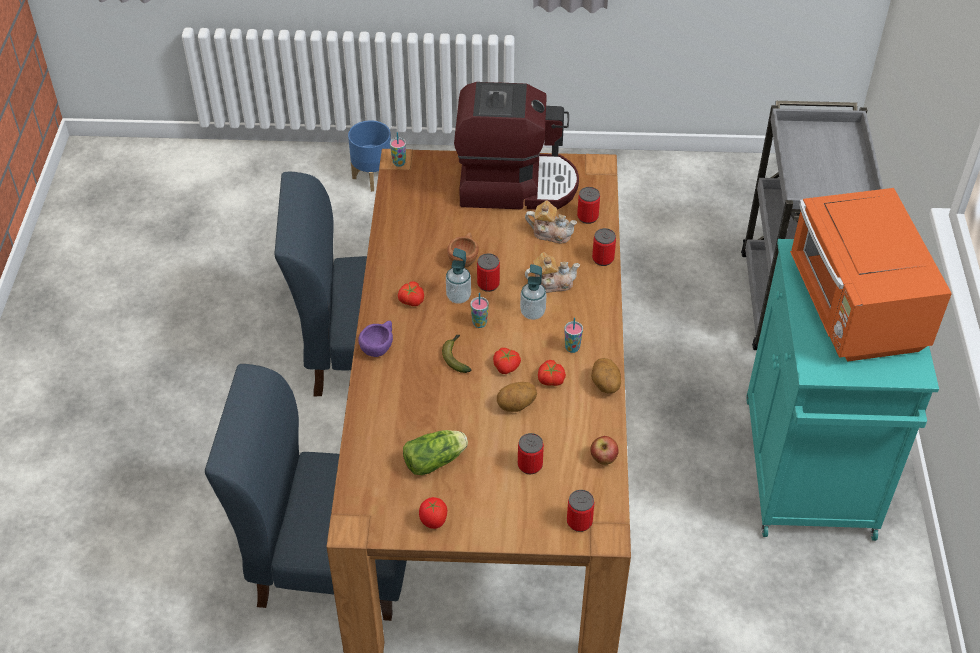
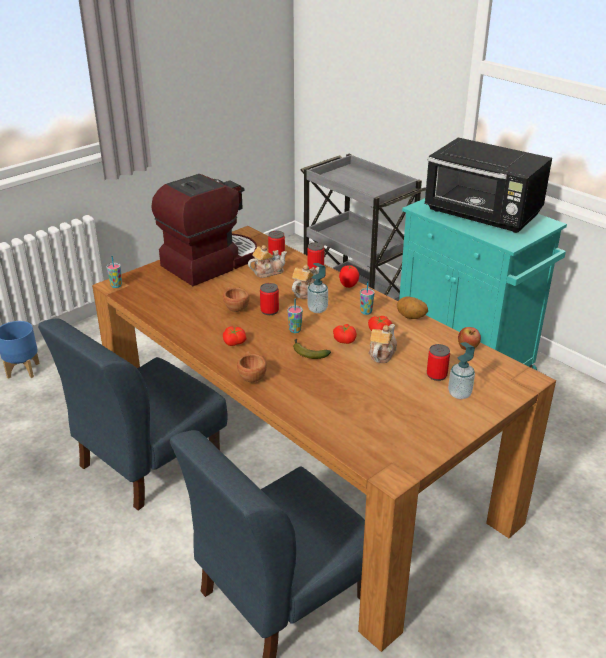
camera: 45 degrees left, 15 degrees down
purple cup [358,321,393,357] -> brown cup [237,351,267,382]
lettuce [403,430,468,475] -> none
tomato [419,497,447,529] -> tomato moved to [339,265,359,288]
soap dispenser [446,248,471,304] -> soap dispenser moved to [448,342,475,399]
potato [497,382,537,412] -> teapot [368,324,397,363]
can [567,490,594,532] -> none
orange microwave [790,188,952,362] -> black microwave [424,137,552,233]

